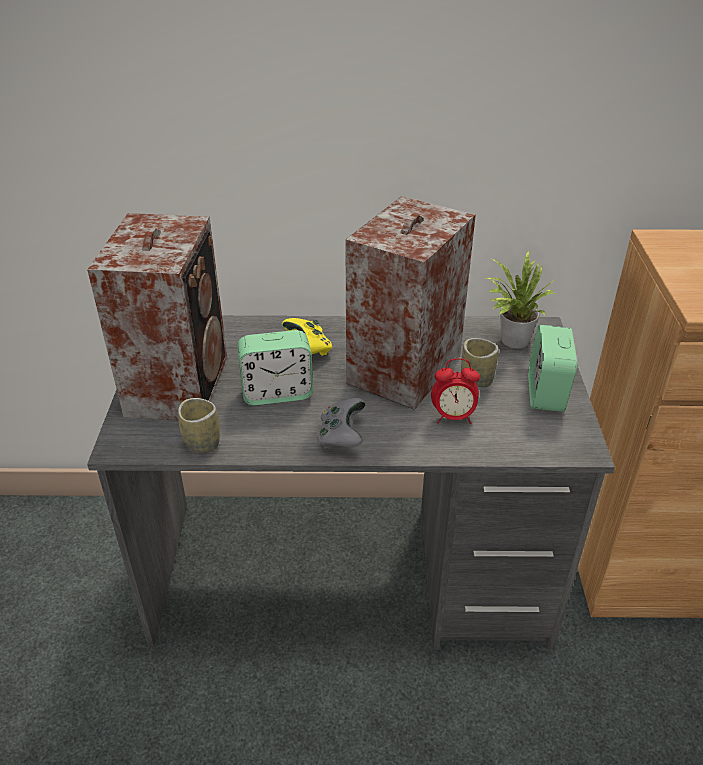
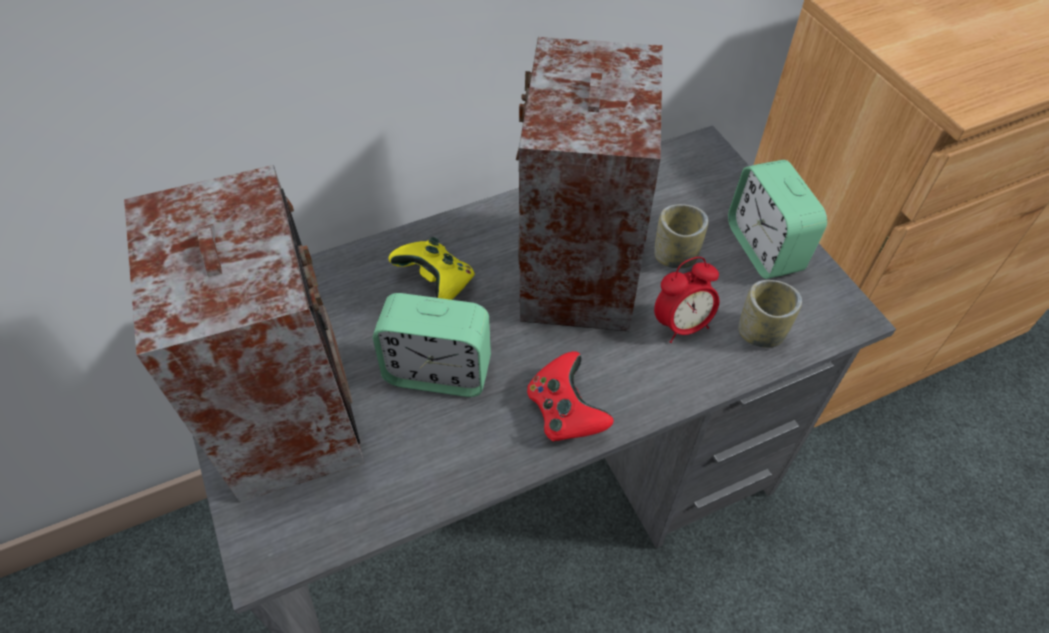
camera: 25 degrees left, 15 degrees up
cup [178,398,220,453] -> cup moved to [738,280,802,348]
alarm clock [237,330,313,406] -> alarm clock turned 45 degrees clockwise [373,293,491,397]
grey game controller [317,398,366,449] -> red game controller [527,351,614,441]
potted plant [485,251,555,348] -> none

